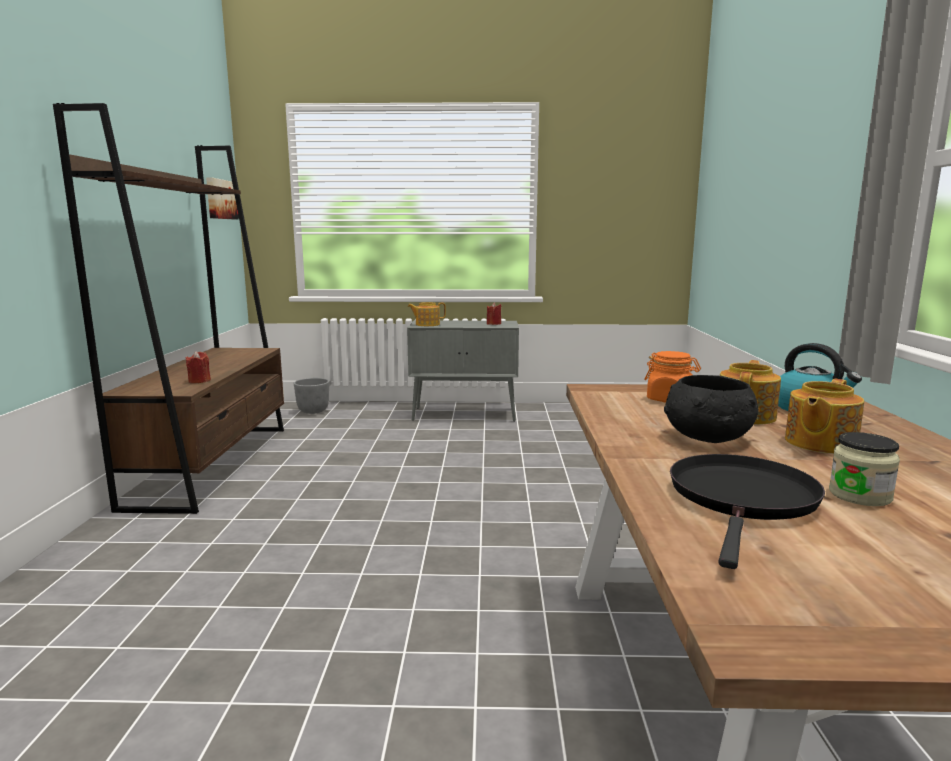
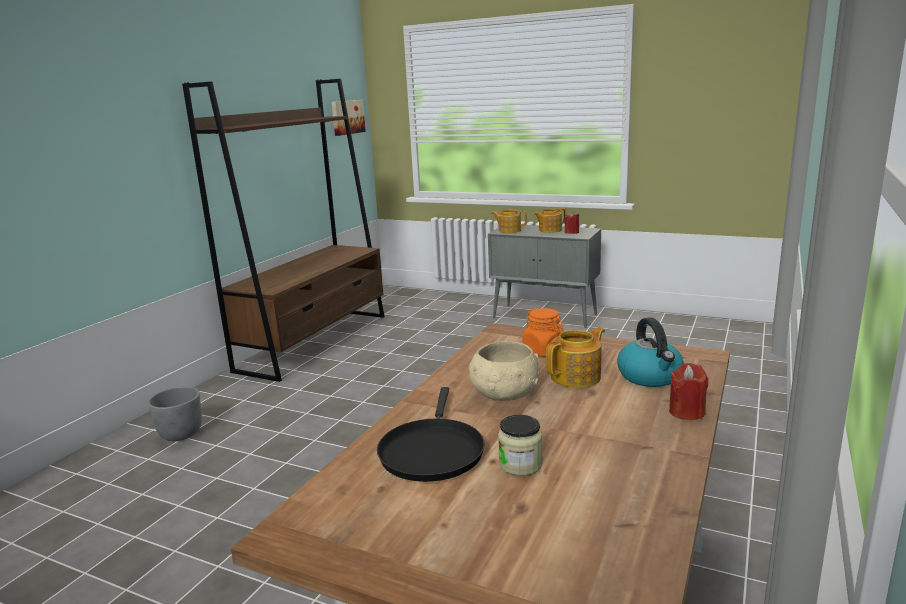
camera: 25 degrees right, 5 degrees up
red candle [185,351,211,383] -> red candle moved to [669,363,708,420]
grey planter [294,378,329,414] -> grey planter moved to [148,386,202,441]
black bowl [664,375,758,443] -> beige bowl [469,341,539,401]
black frying pan [670,454,825,569] -> black frying pan turned 135 degrees clockwise [377,387,485,482]
teapot [785,379,864,454] -> teapot moved to [534,208,566,233]

